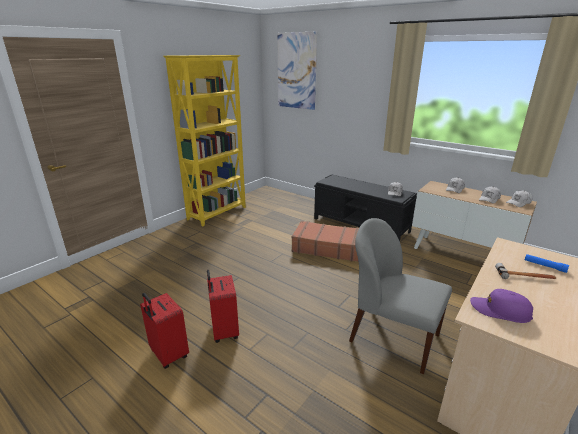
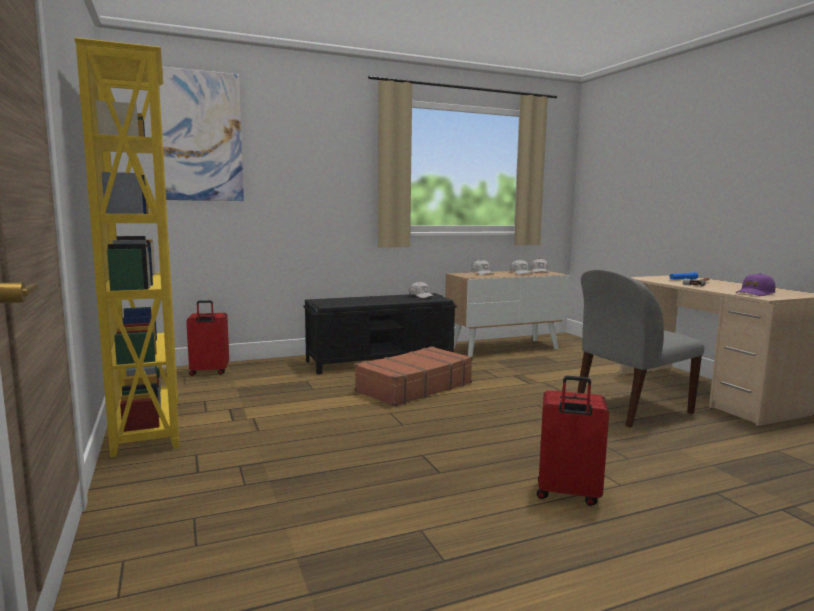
camera: 60 degrees left, 15 degrees down
red suitcase [140,293,189,369] -> red suitcase moved to [186,300,229,376]

